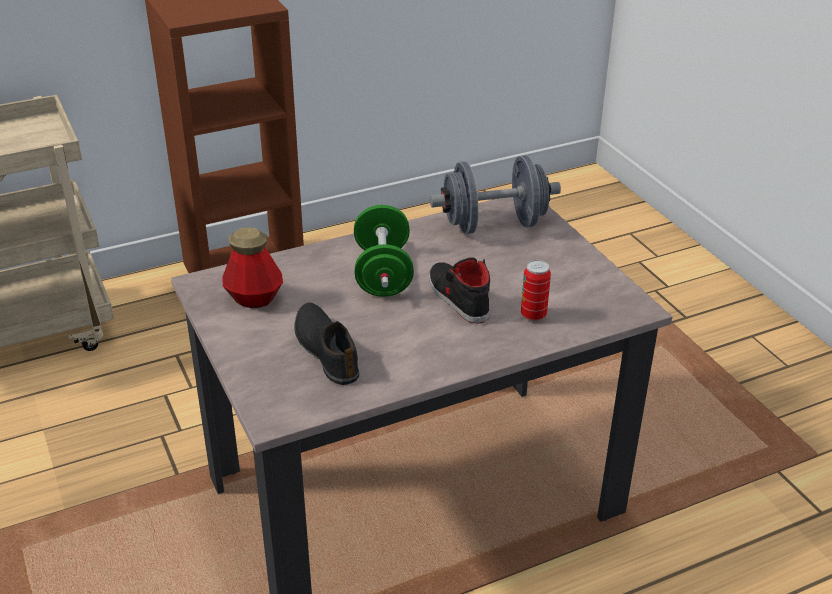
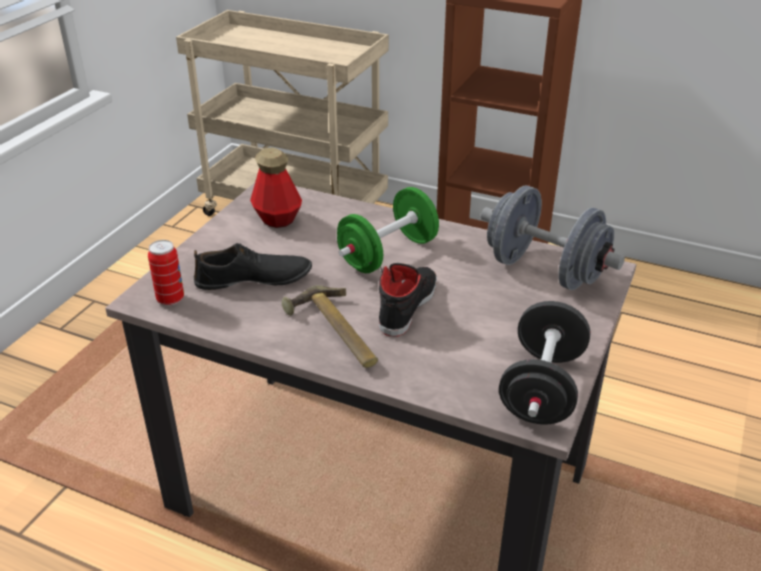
camera: 50 degrees right, 0 degrees up
black shoe [294,303,359,385] -> black shoe turned 60 degrees clockwise [194,243,312,290]
can [521,260,551,321] -> can moved to [148,240,184,306]
none -> hammer [282,285,378,368]
none -> black dumbbell [499,301,591,425]

